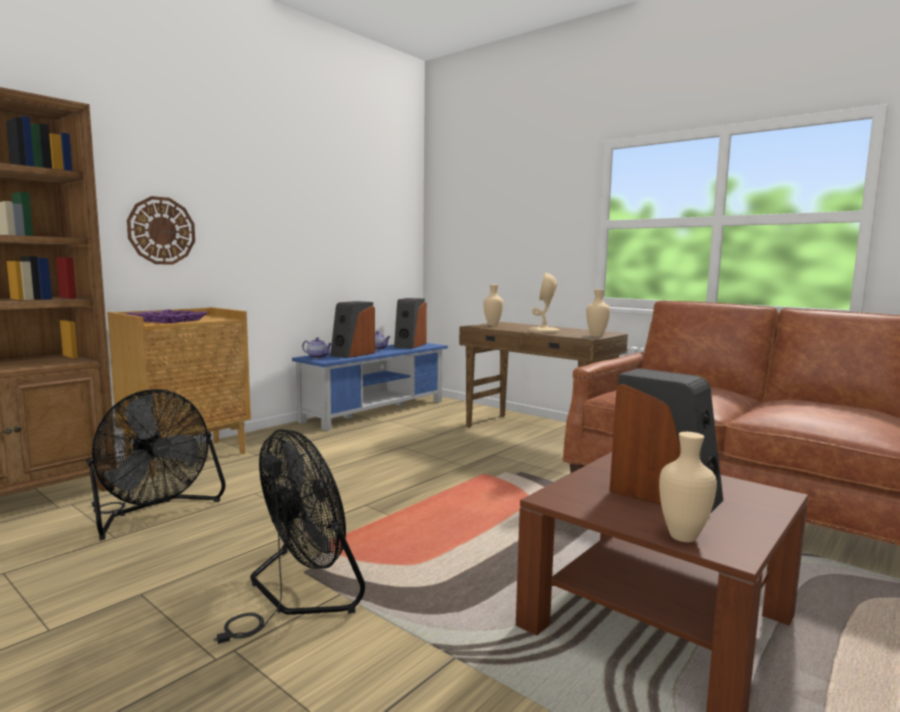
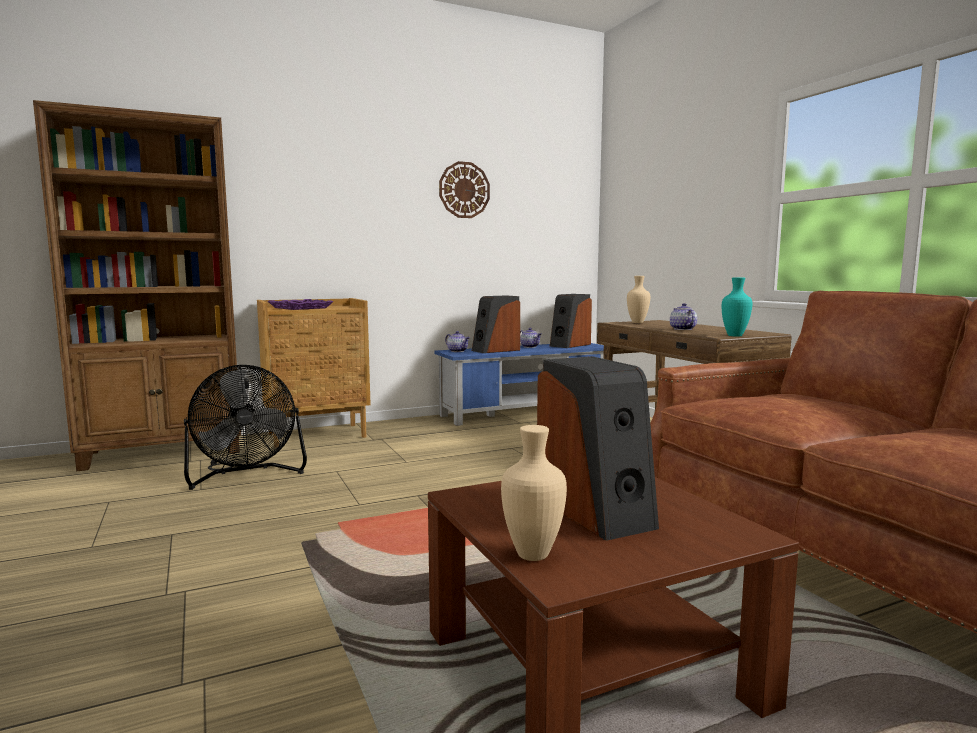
camera: 25 degrees right, 0 degrees up
wall clock [127,196,195,264] -> wall clock moved to [439,161,490,218]
black fan [213,429,365,644] -> none
beige table lamp [529,272,559,333] -> teapot [670,303,697,330]
beige vase [586,289,610,337] -> turquoise vase [722,277,752,336]

